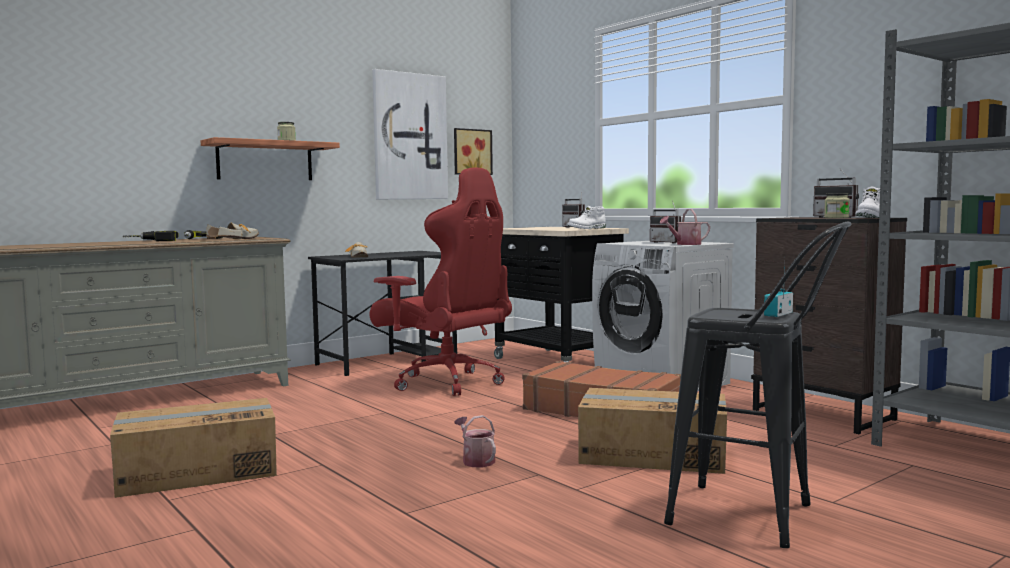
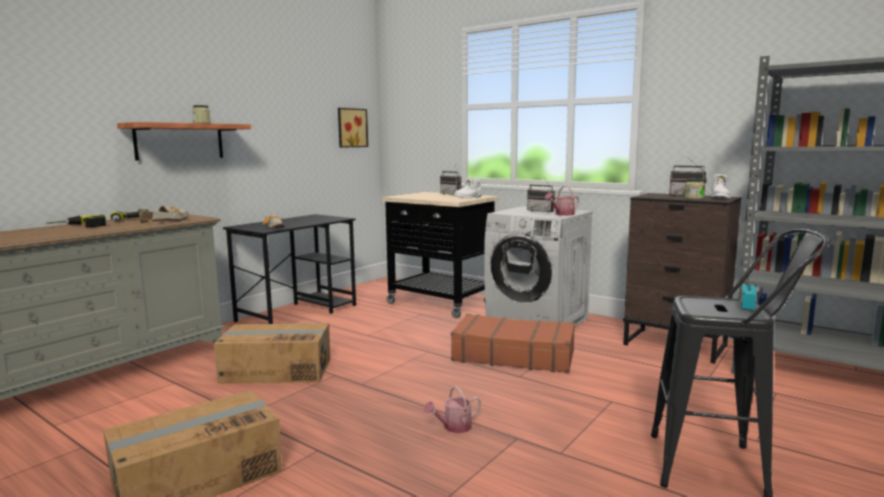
camera: 15 degrees left, 5 degrees up
red office chair [369,168,512,396] -> none
picture [372,69,448,199] -> none
watering can [454,415,496,467] -> watering can turned 75 degrees counterclockwise [424,386,481,433]
cardboard box [578,388,727,474] -> cardboard box moved to [214,323,330,384]

